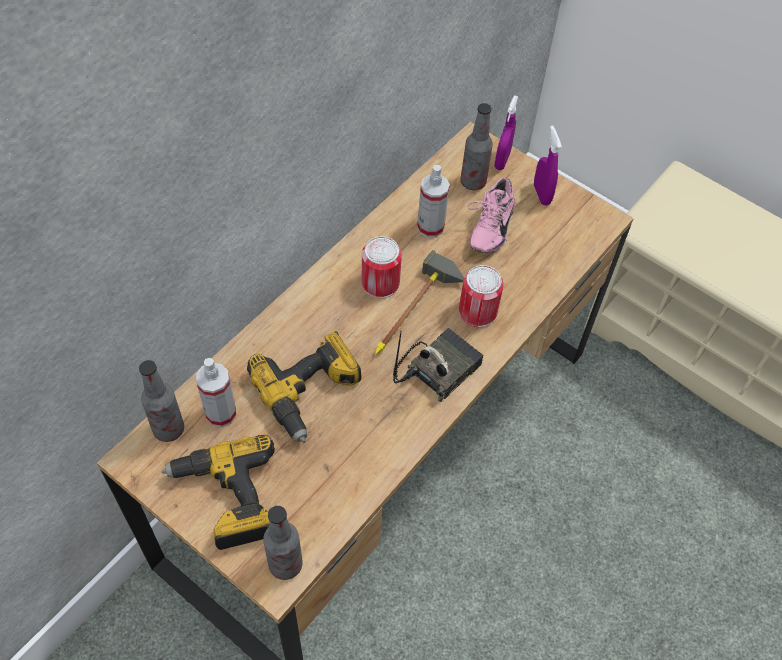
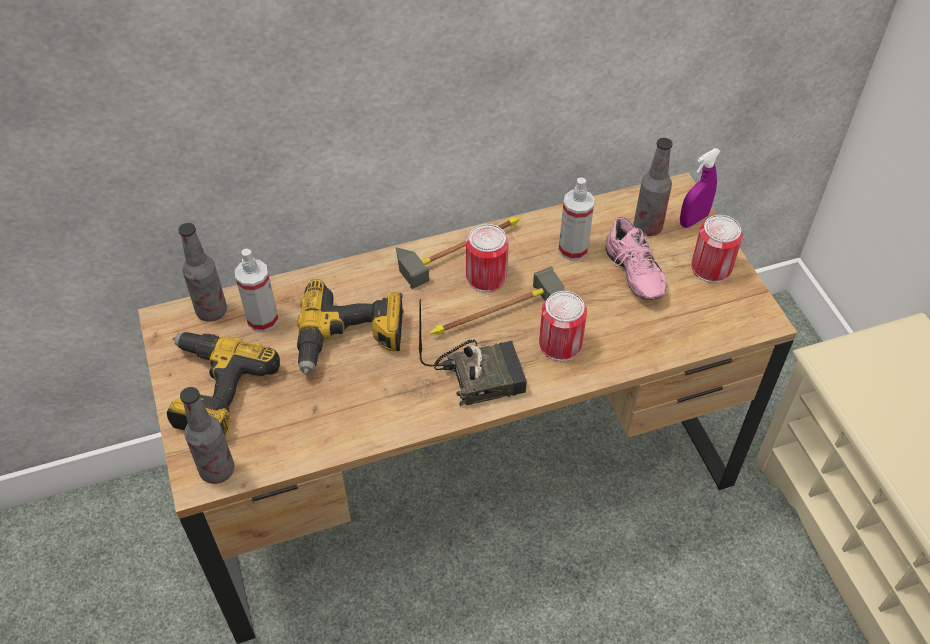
camera: 35 degrees right, 5 degrees down
pink shoe [468,178,515,253] -> pink shoe turned 75 degrees counterclockwise [605,217,667,300]
purple spray bottle [534,125,562,205] -> can [692,215,743,283]
none -> hammer [396,217,521,289]

